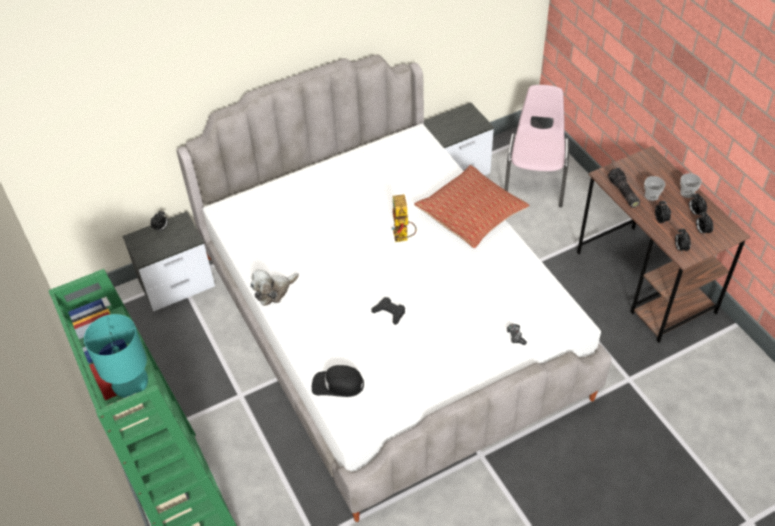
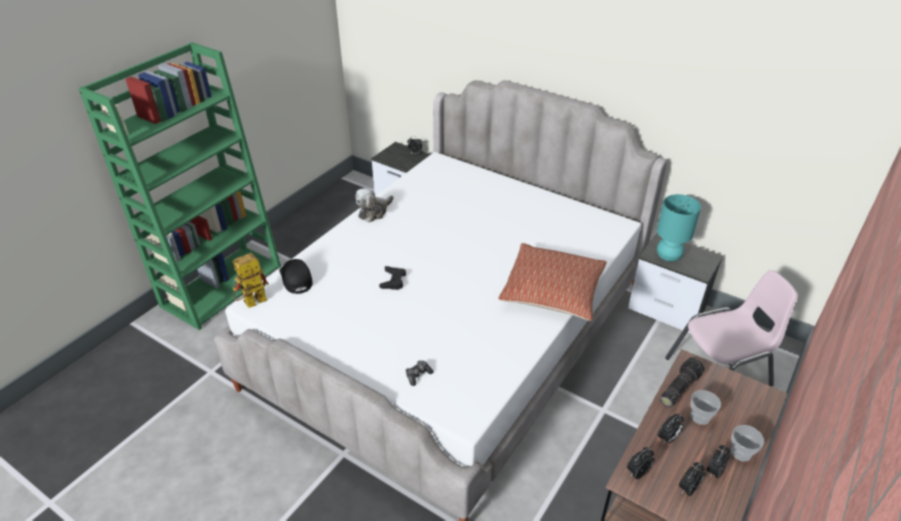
camera: 60 degrees right, 10 degrees down
turquoise table lamp [84,314,148,398] -> turquoise table lamp moved to [657,194,701,262]
plush toy [250,269,299,306] -> plush toy turned 75 degrees counterclockwise [355,188,394,222]
toy robot [391,194,417,242] -> toy robot moved to [232,253,269,308]

